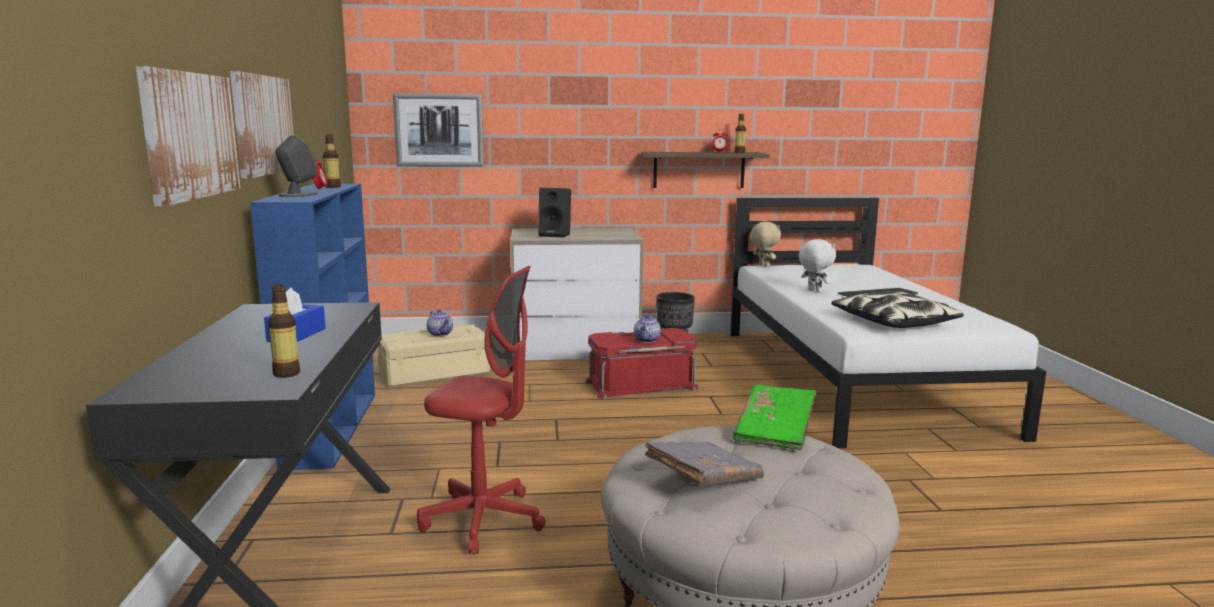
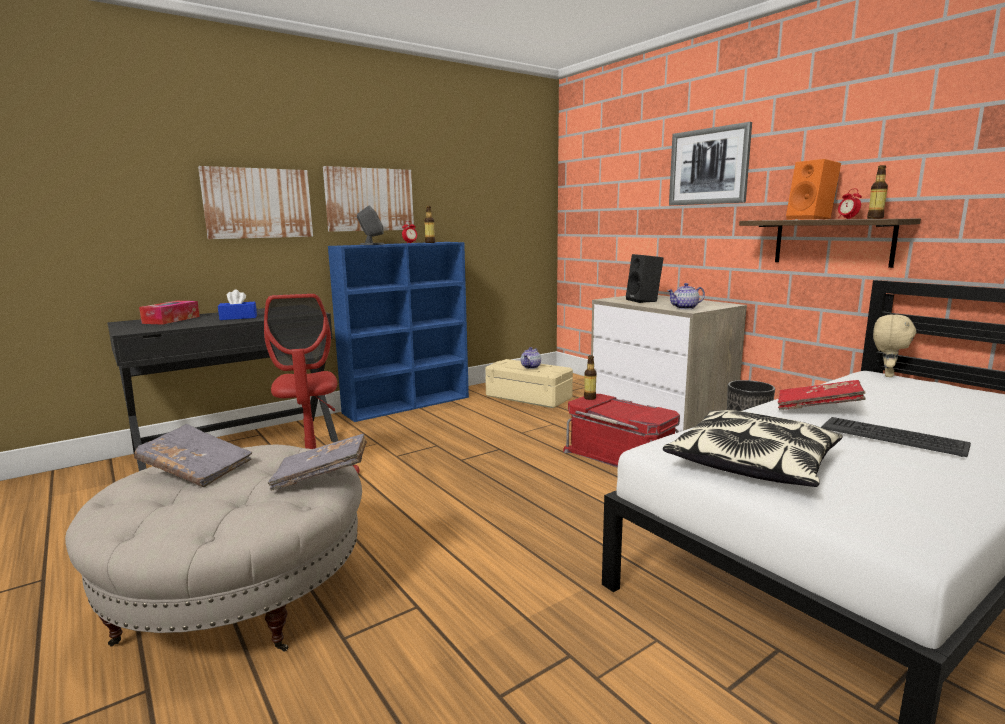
camera: 60 degrees right, 0 degrees up
bottle [268,285,300,378] -> bottle moved to [584,355,597,400]
picture [393,93,484,167] -> picture moved to [669,122,752,205]
teapot [634,314,661,343] -> teapot moved to [667,283,705,309]
green book [732,385,816,450] -> grey book [268,434,367,491]
white plush toy [799,239,836,293] -> red book [778,380,866,410]
none -> tissue box [139,301,200,325]
none -> orange speaker [786,159,841,220]

